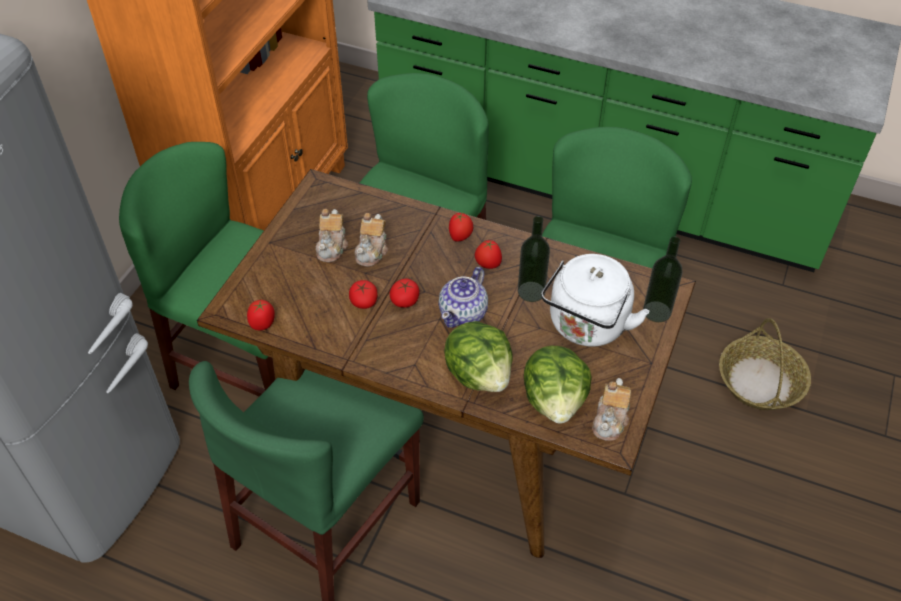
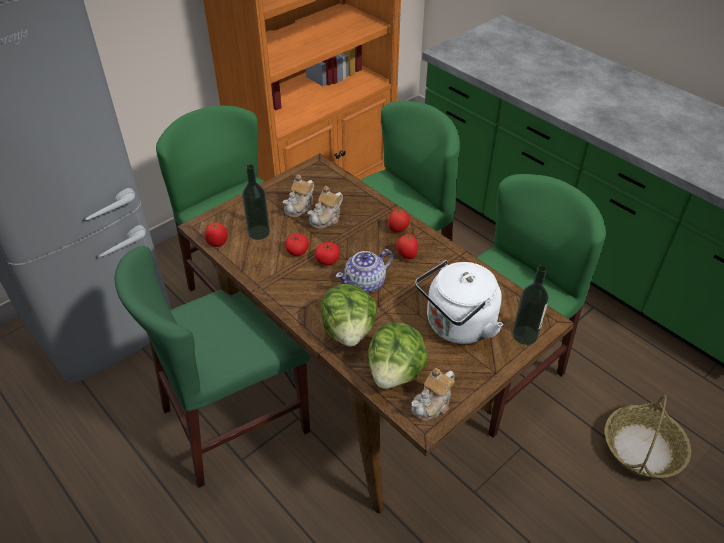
camera: 25 degrees right, 5 degrees down
bottle [518,216,550,302] -> bottle moved to [242,164,270,240]

